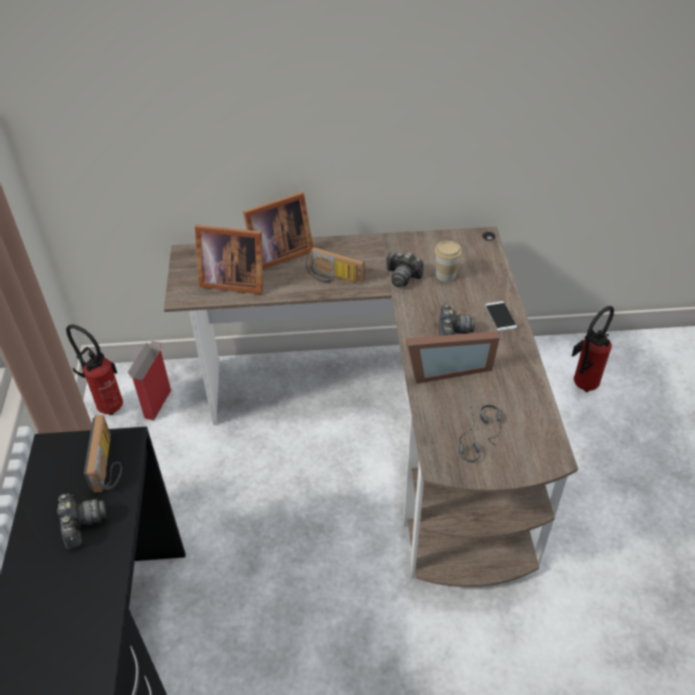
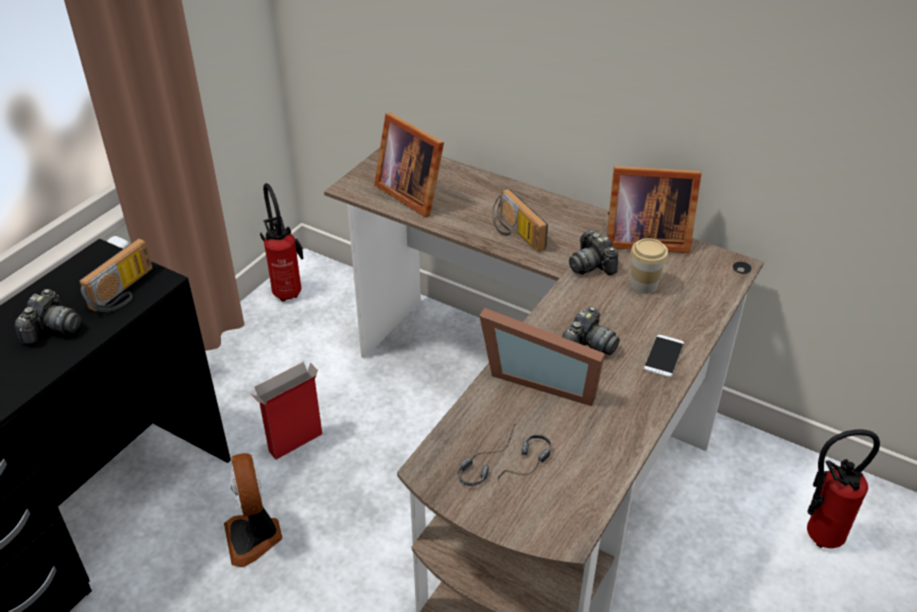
camera: 35 degrees right, 5 degrees down
cardboard box [127,341,171,420] -> cardboard box moved to [250,362,322,460]
picture frame [243,192,313,270] -> picture frame moved to [607,166,701,253]
none -> fan [224,453,282,567]

